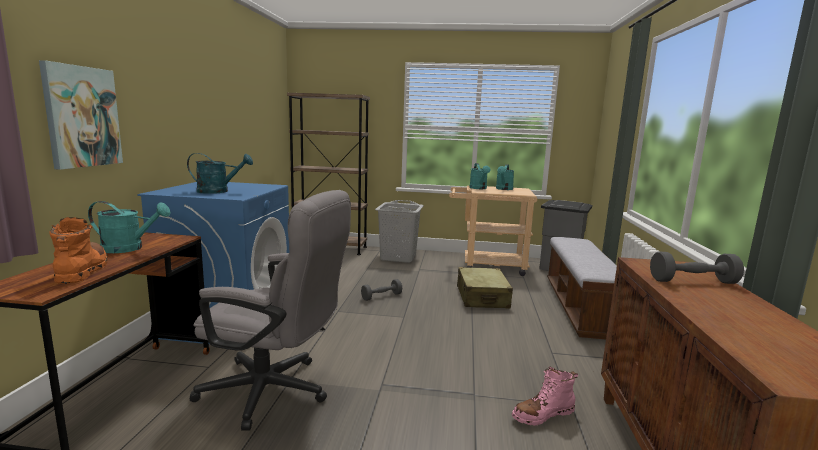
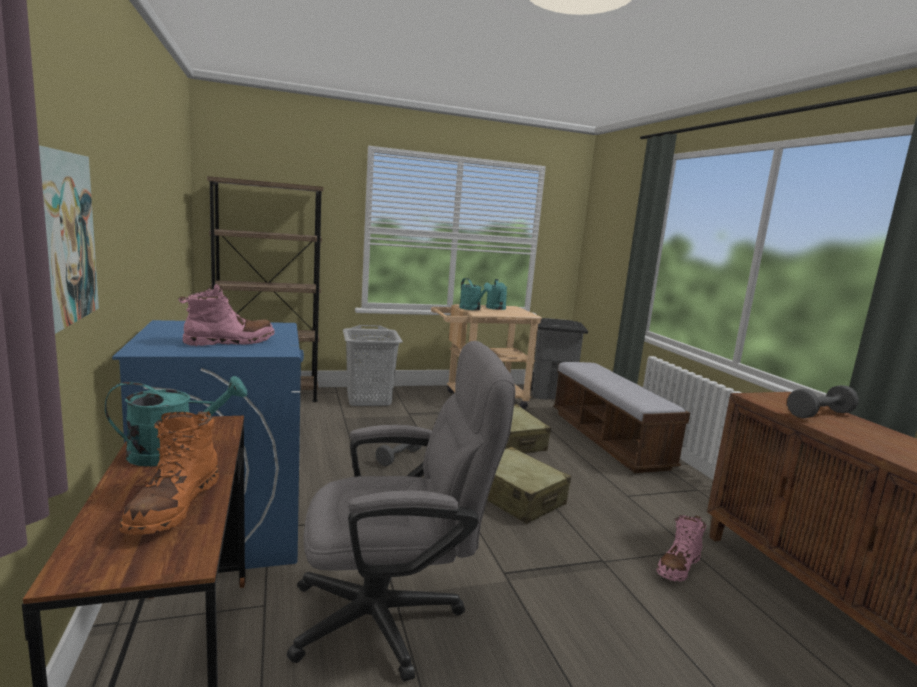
camera: 25 degrees left, 0 degrees up
orange boot [49,217,108,284] -> orange boot turned 135 degrees counterclockwise [120,411,219,535]
turquoise watering can [187,153,253,194] -> pink boot [178,284,275,346]
none -> beige suitcase [487,447,571,524]

